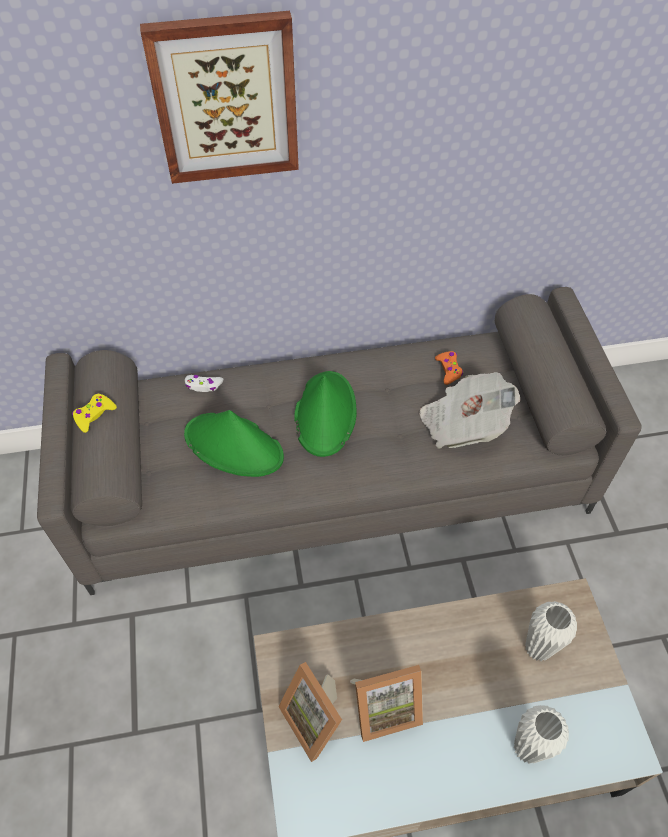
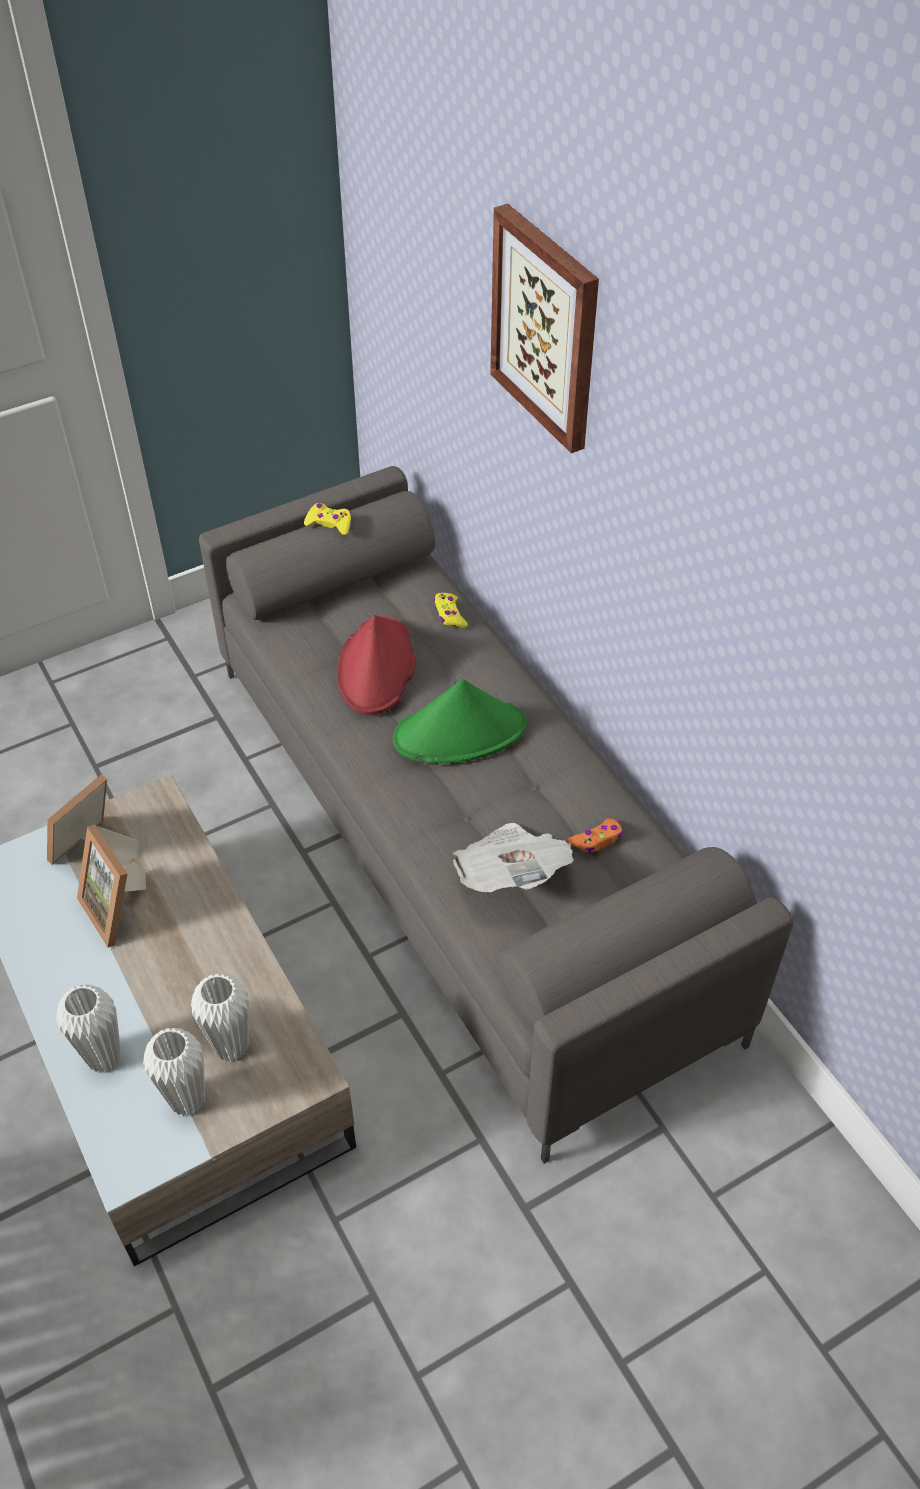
camera: 70 degrees right, 5 degrees down
green hat [184,410,284,477] -> red hat [337,615,416,715]
white game controller [185,375,223,392] -> yellow game controller [434,593,467,628]
none -> white vase [143,1028,205,1116]

